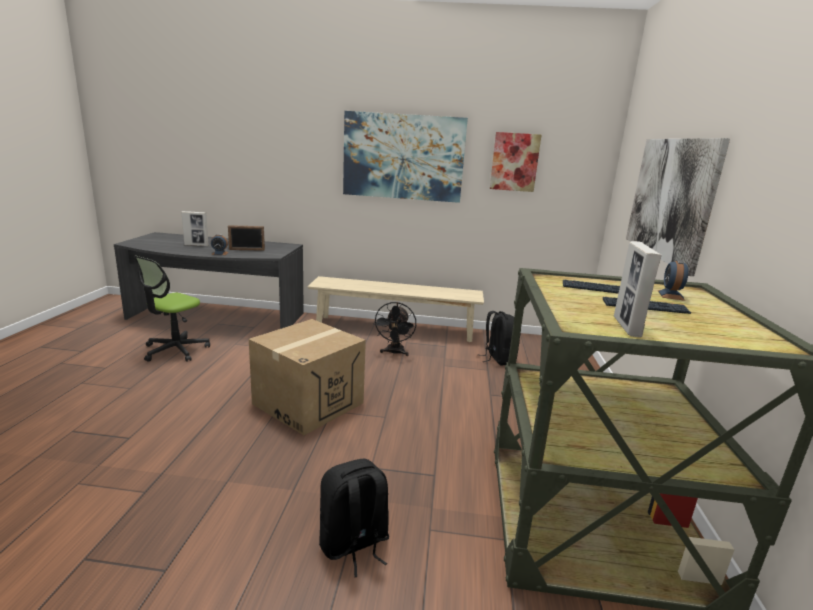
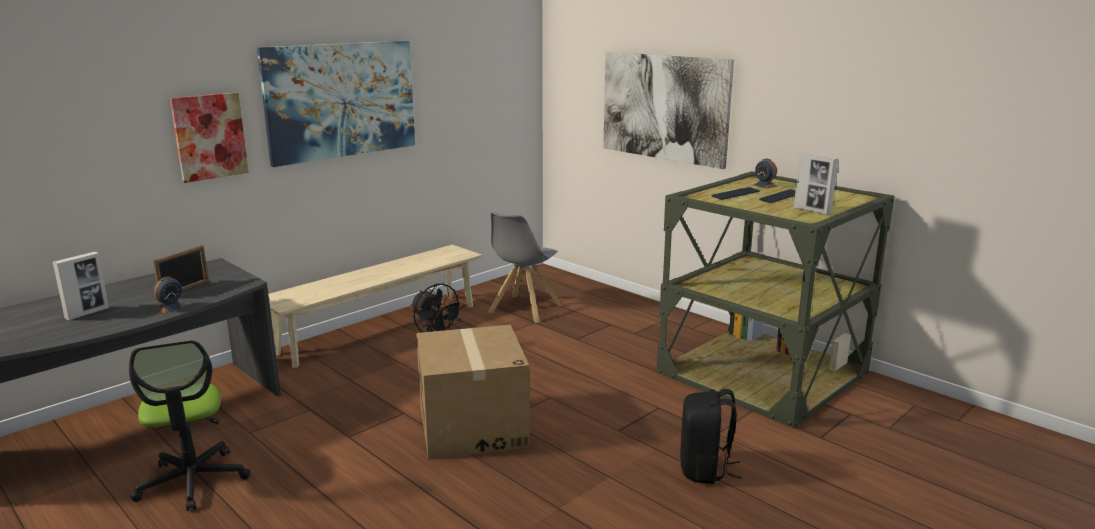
camera: 50 degrees left, 0 degrees up
black backpack [477,311,521,366] -> grey chair [488,212,562,323]
picture [490,132,542,192] -> picture moved to [170,92,249,183]

